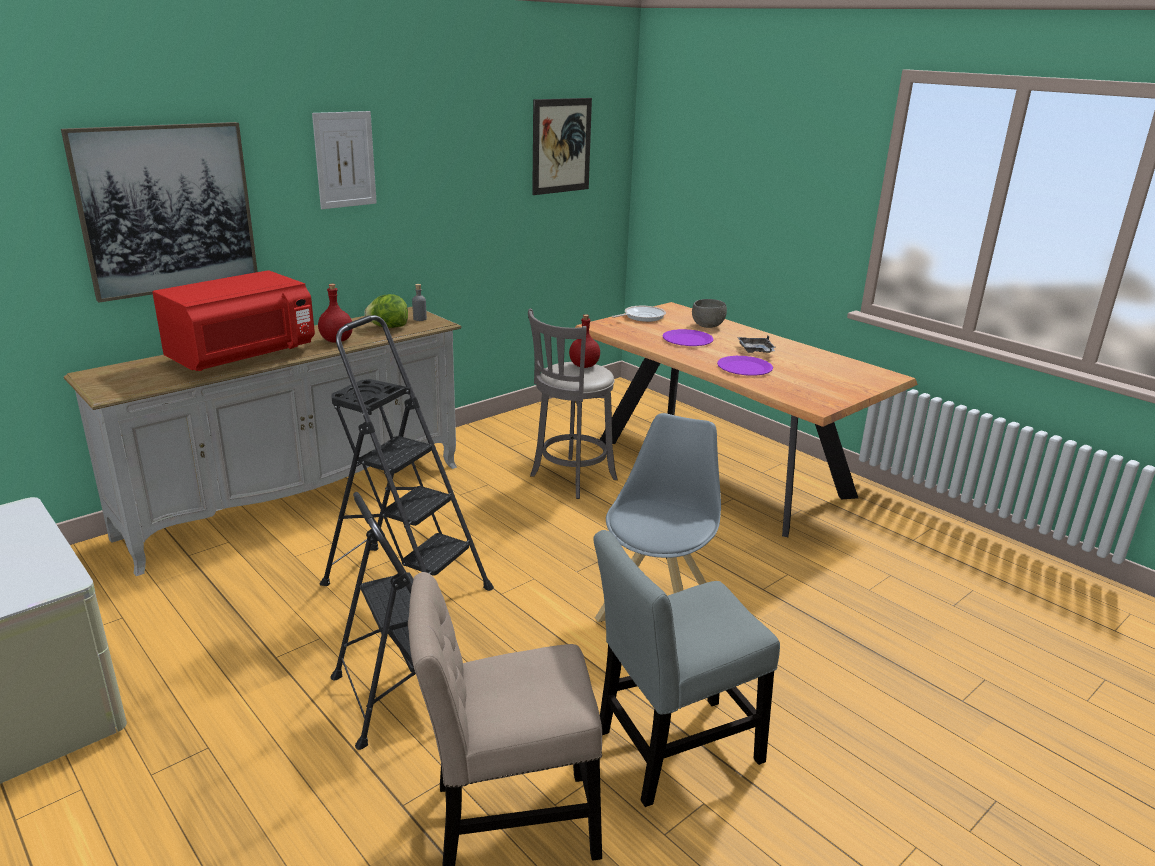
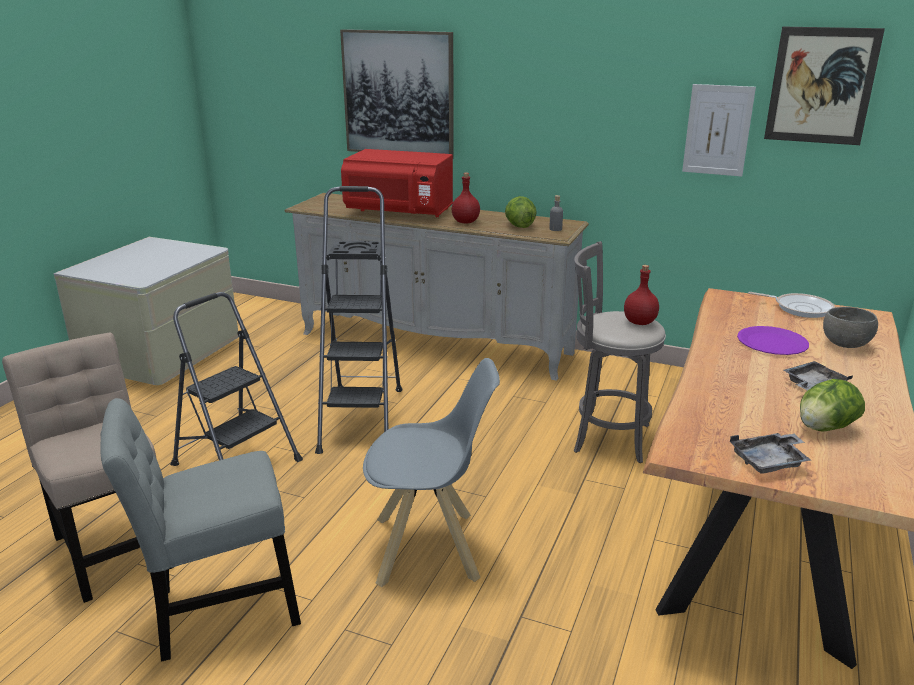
camera: 65 degrees right, 0 degrees up
picture [312,111,377,209] -> picture moved to [682,84,756,177]
grey chair [593,530,780,807] -> grey chair turned 60 degrees counterclockwise [100,398,301,661]
purple plate [717,356,773,376] -> none
none -> grey tray [730,432,811,474]
none -> lettuce [800,379,865,432]

